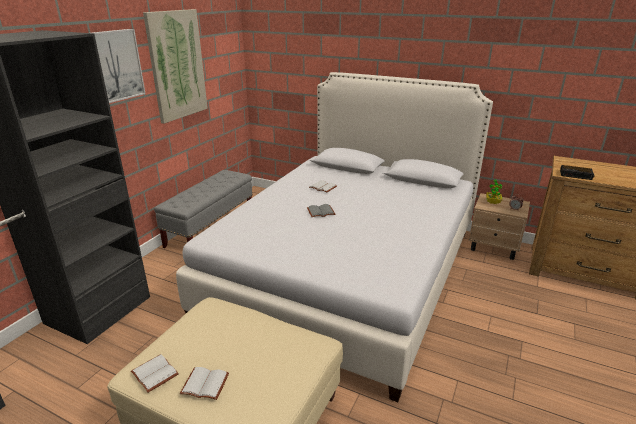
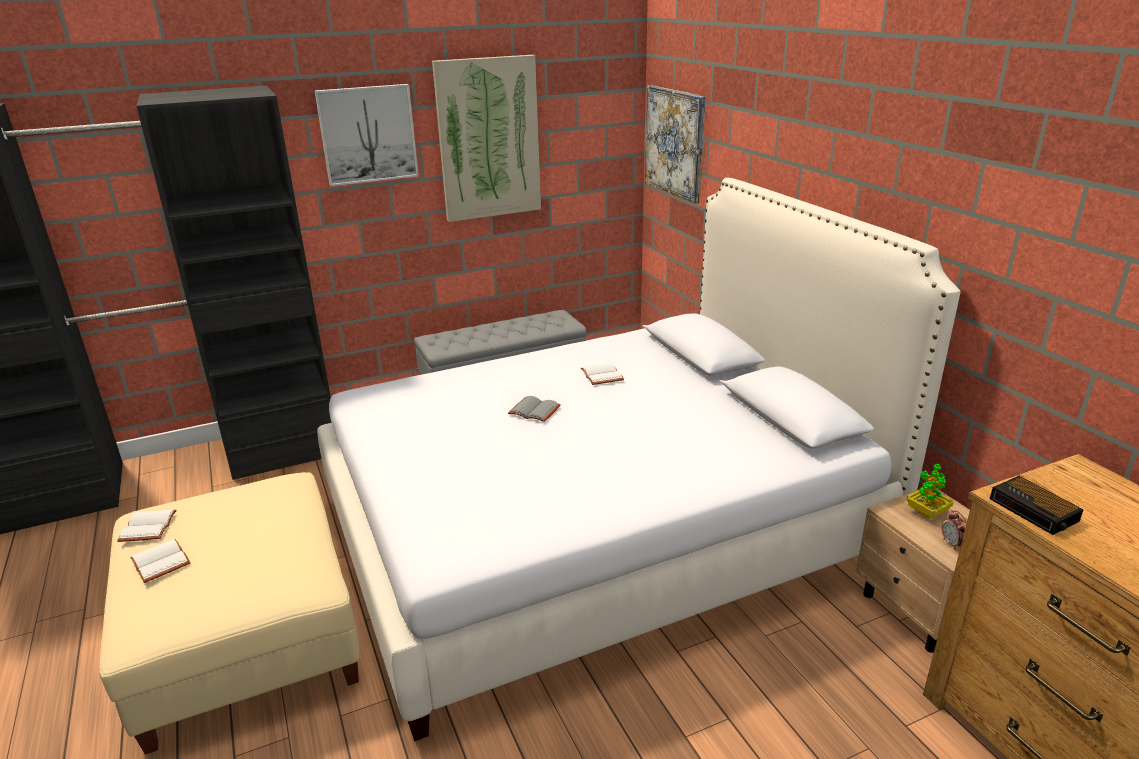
camera: 40 degrees right, 0 degrees up
none -> picture [645,85,706,204]

